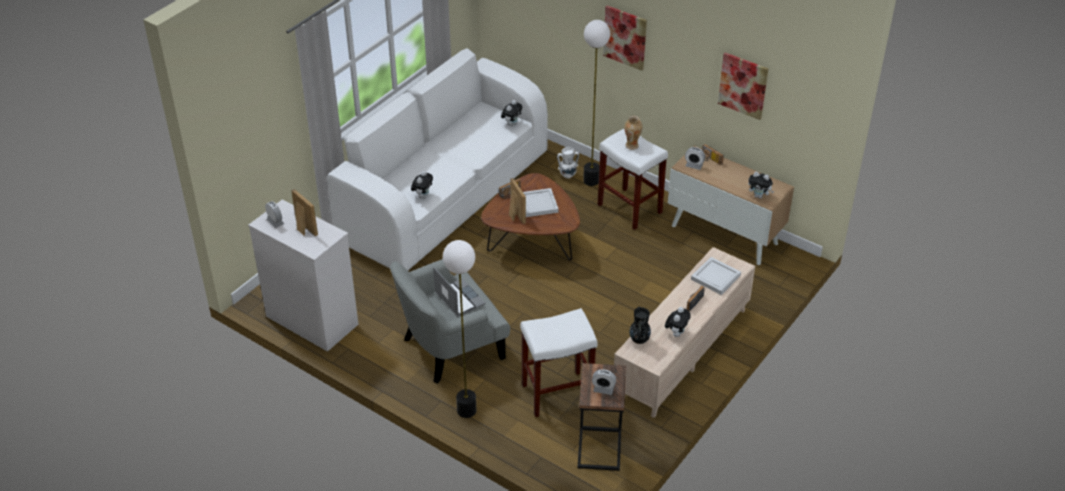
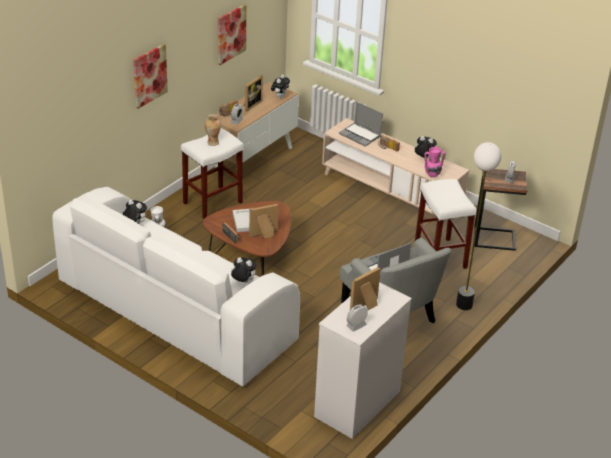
camera: 90 degrees left, 5 degrees down
floor lamp [583,20,610,186] -> none
black vase [629,307,651,344] -> pink vase [424,147,446,178]
white tray [691,257,741,295] -> laptop [339,101,383,146]
none -> picture frame [244,75,263,111]

